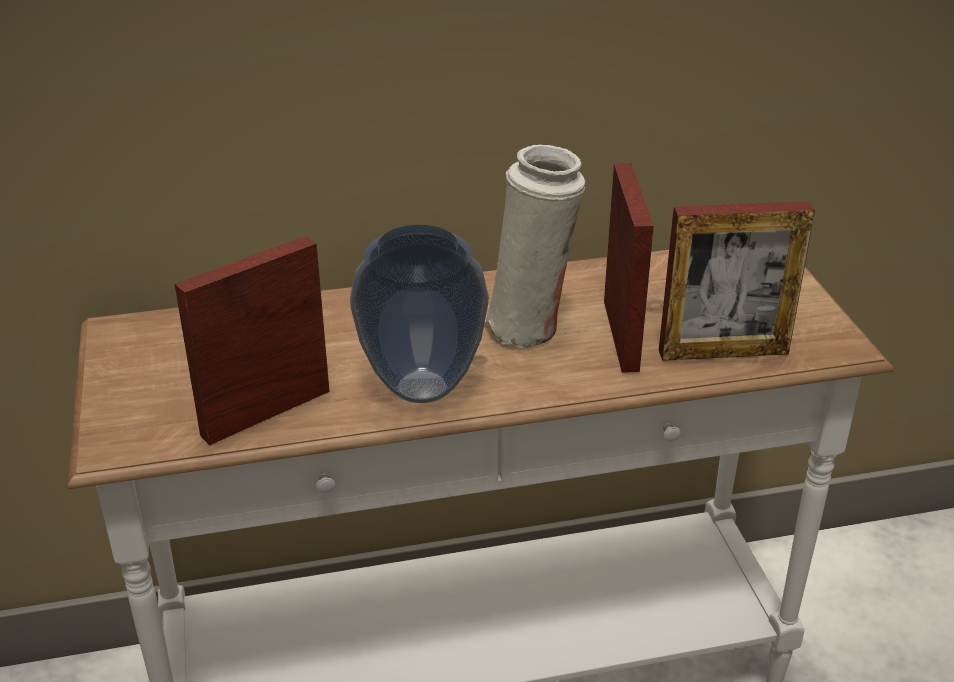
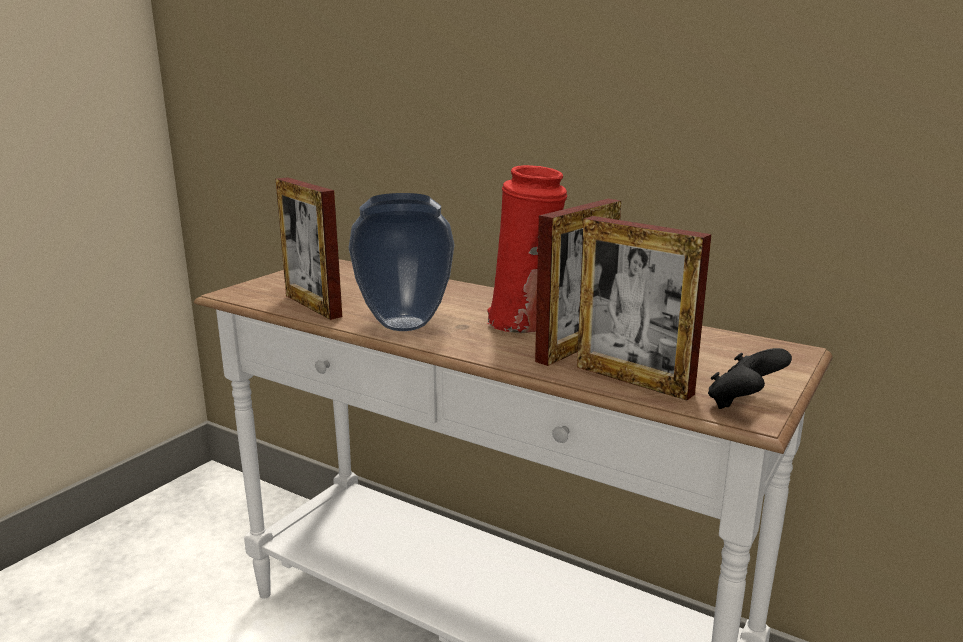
camera: 45 degrees right, 15 degrees down
picture frame [175,236,330,445] -> picture frame turned 135 degrees counterclockwise [276,177,342,320]
white vase [485,144,585,347] -> red vase [487,165,567,333]
none -> black game controller [708,348,792,409]

